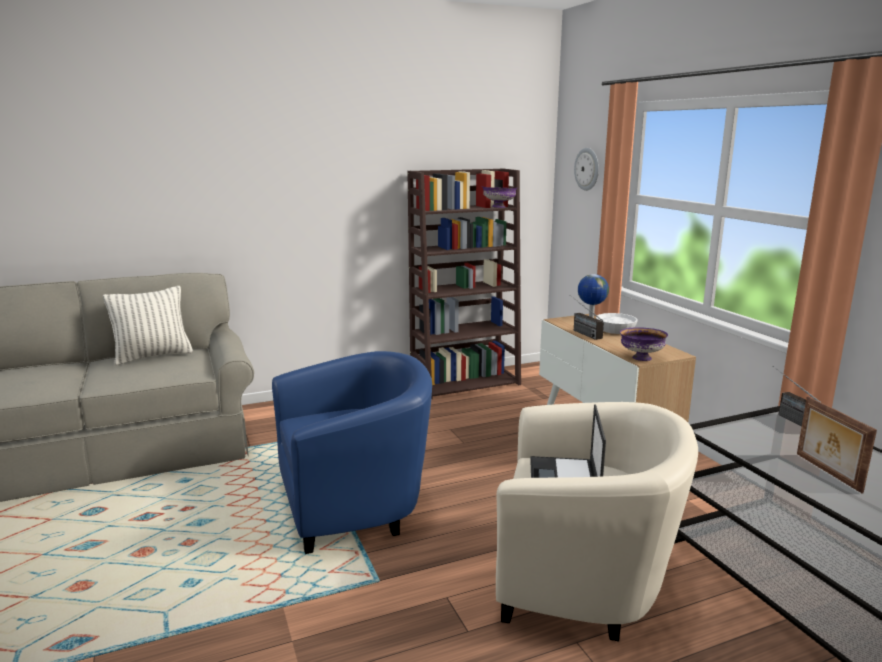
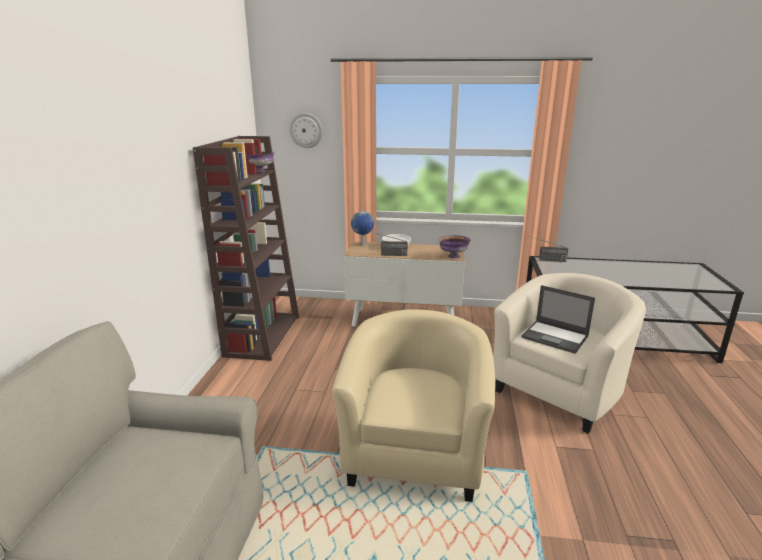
camera: 60 degrees left, 5 degrees up
pillow [103,286,193,365] -> none
blue armchair [272,351,432,554] -> beige armchair [332,309,495,502]
picture frame [797,396,877,494] -> none

